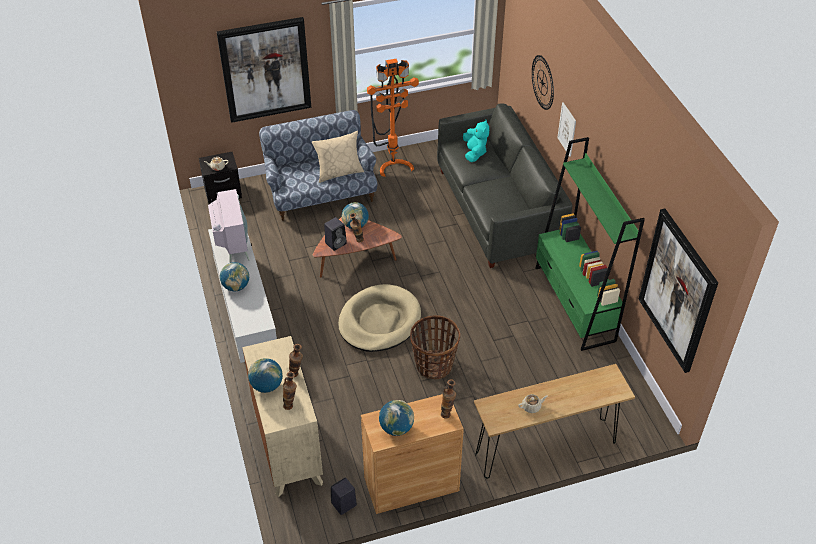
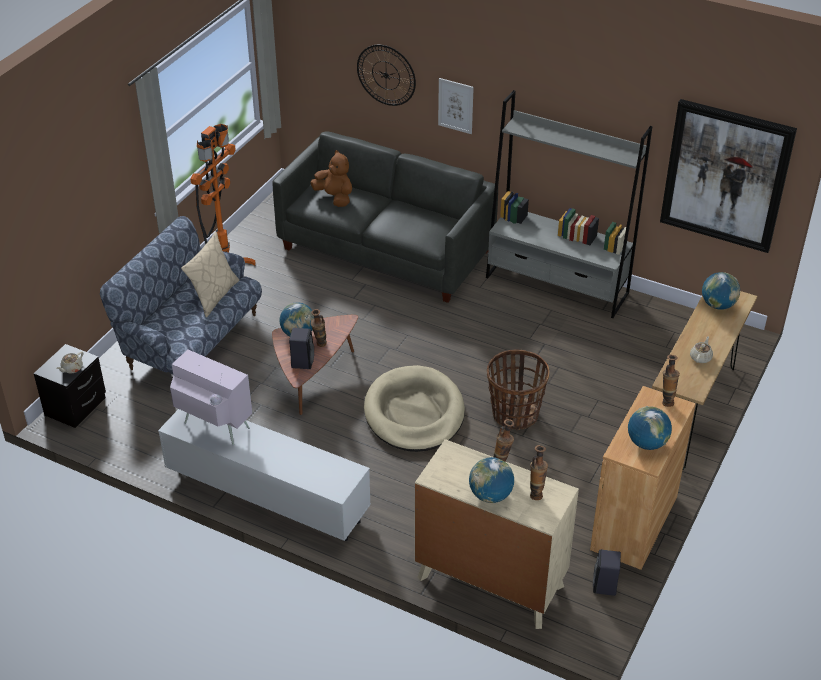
camera: 45 degrees left, 5 degrees down
picture [217,17,311,123] -> none
globe [220,262,249,291] -> globe moved to [702,272,740,310]
turquoise plush toy [463,120,489,162] -> brown plush toy [311,150,352,207]
green bookcase [535,137,645,351] -> grey bookcase [486,90,652,318]

